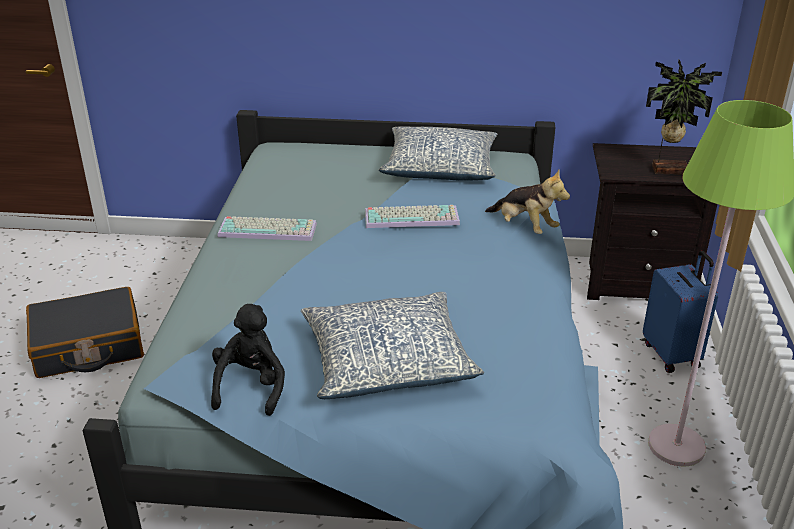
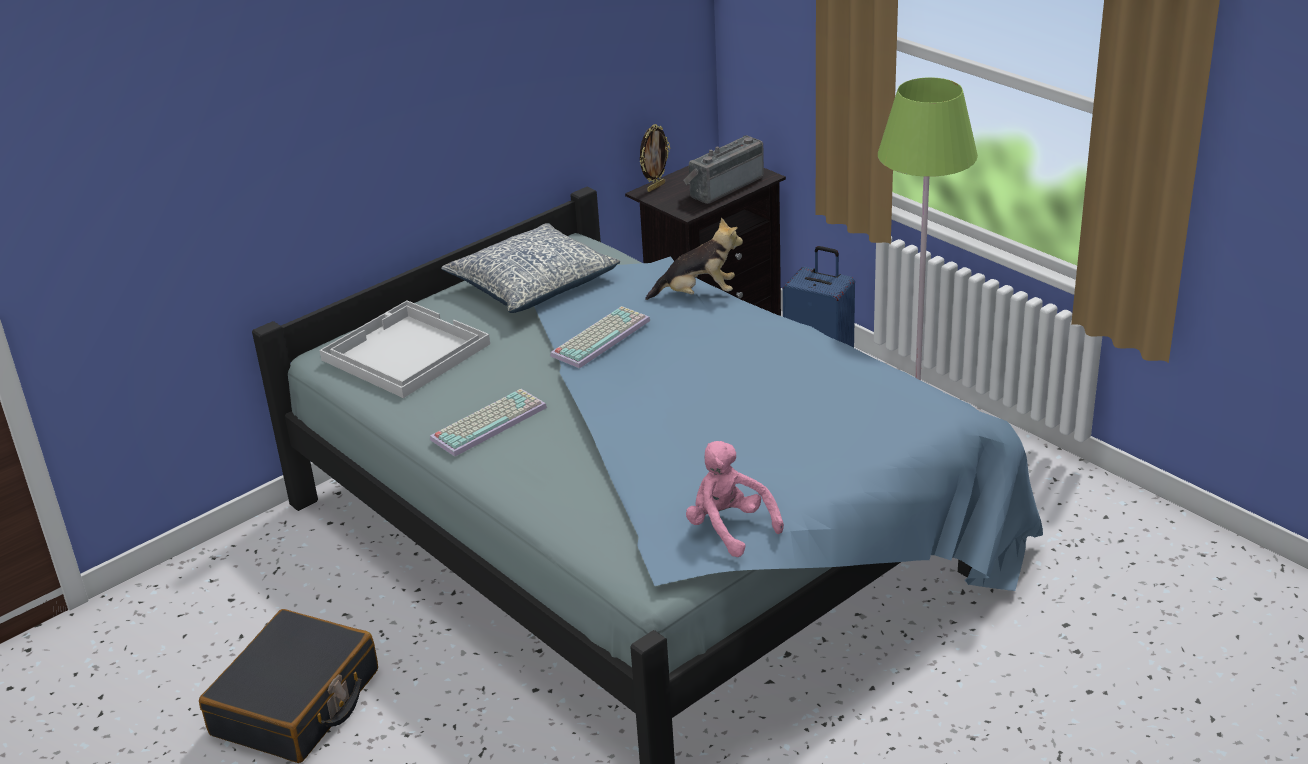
camera: 45 degrees left, 0 degrees up
black plush toy [211,304,285,416] -> pink plush toy [686,441,784,557]
pillow [301,292,484,399] -> none
potted plant [646,60,722,175] -> radio [683,135,764,204]
none -> white tray [319,300,490,398]
none -> picture frame [640,124,670,192]

